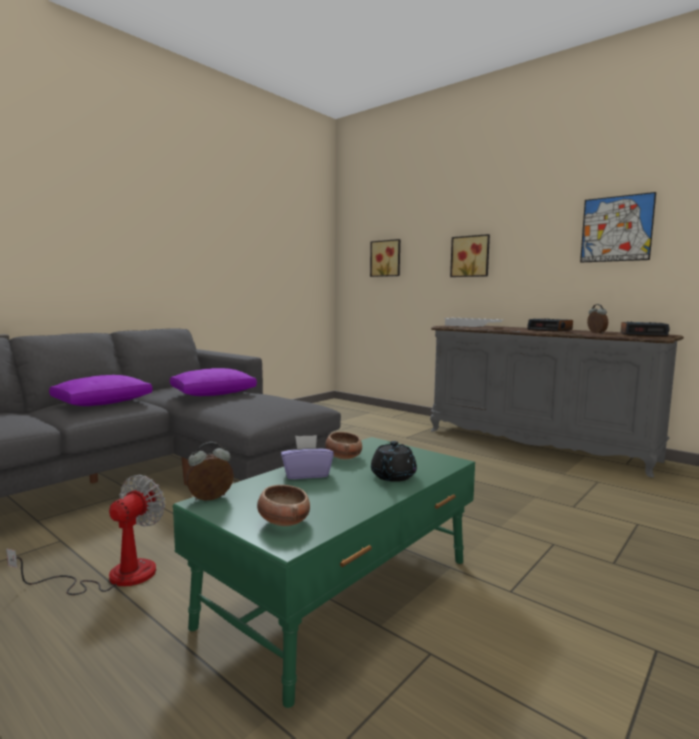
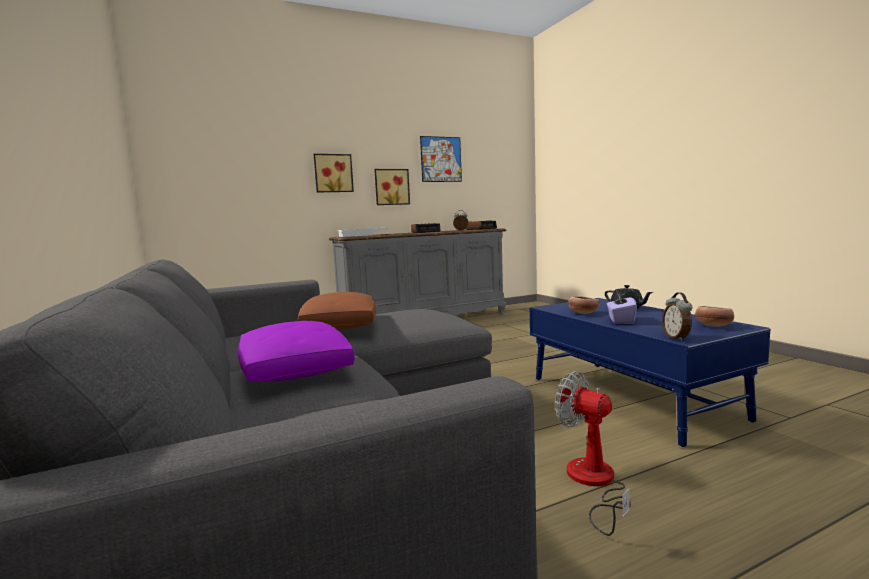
camera: 65 degrees left, 0 degrees up
purple pillow [170,368,257,396] -> brown pillow [298,292,376,330]
green coffee table [173,437,475,708] -> blue coffee table [529,298,771,447]
picture [370,239,400,277] -> picture moved to [374,169,410,205]

